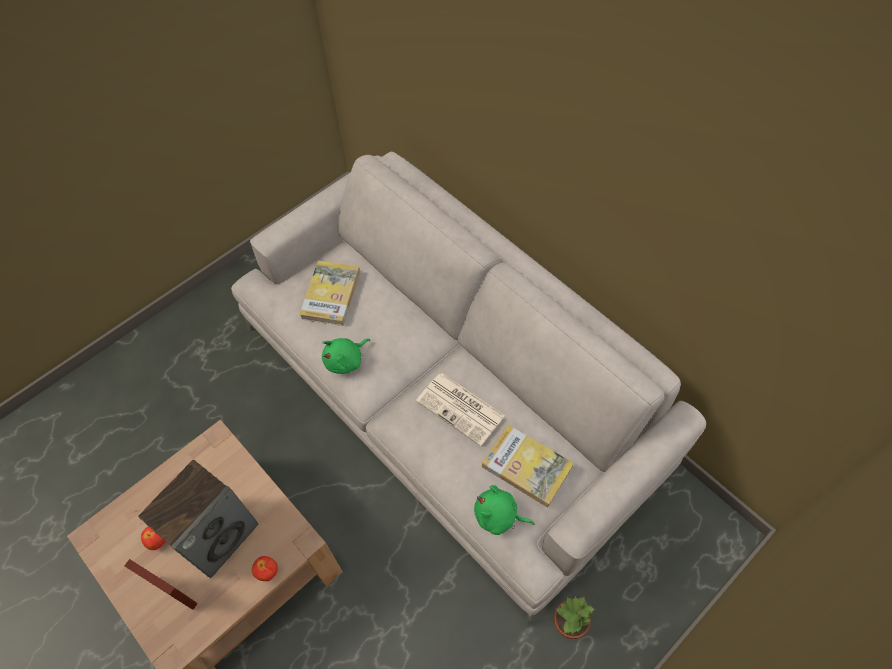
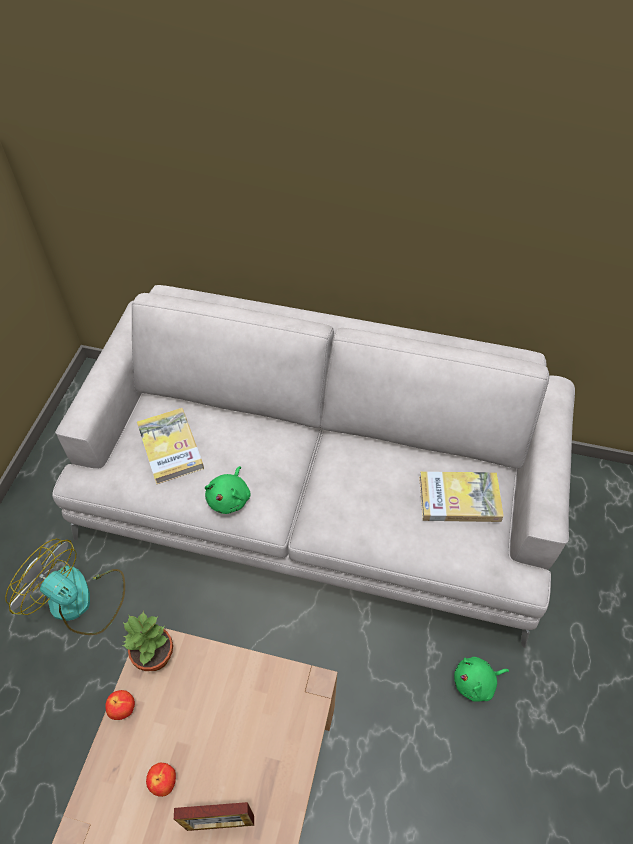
camera: 35 degrees left, 5 degrees down
speaker [138,460,258,578] -> none
apple [252,556,278,581] -> apple moved to [105,690,135,720]
newspaper [416,373,505,446] -> none
green plush toy [474,485,534,535] -> green plush toy moved to [454,657,509,702]
potted plant [554,596,595,639] -> potted plant moved to [122,611,173,671]
none -> fan [5,539,125,635]

